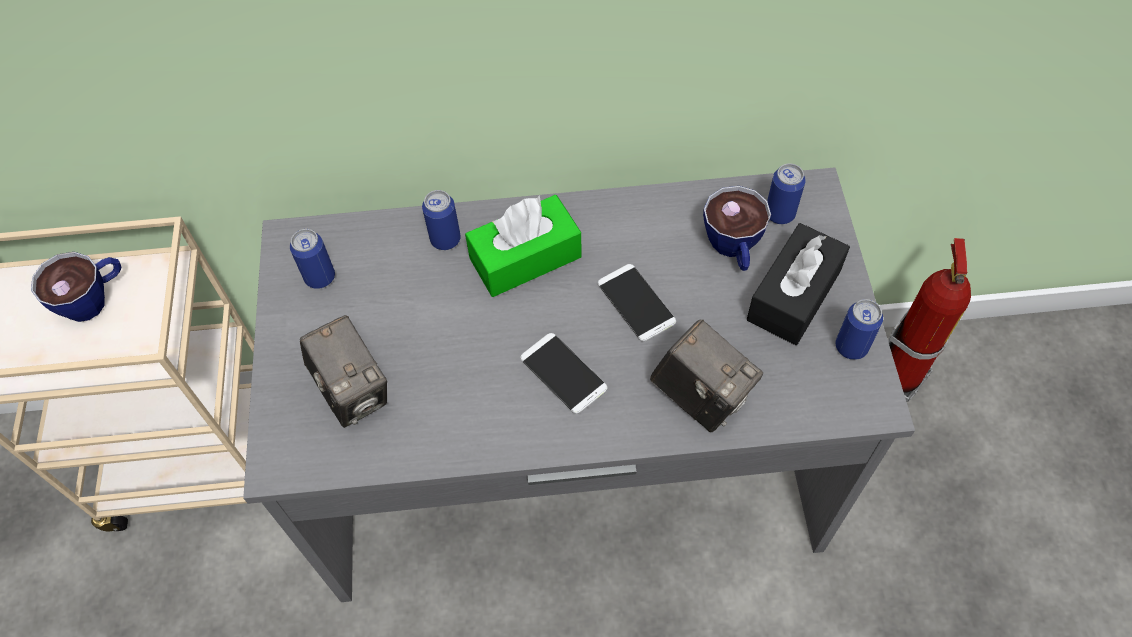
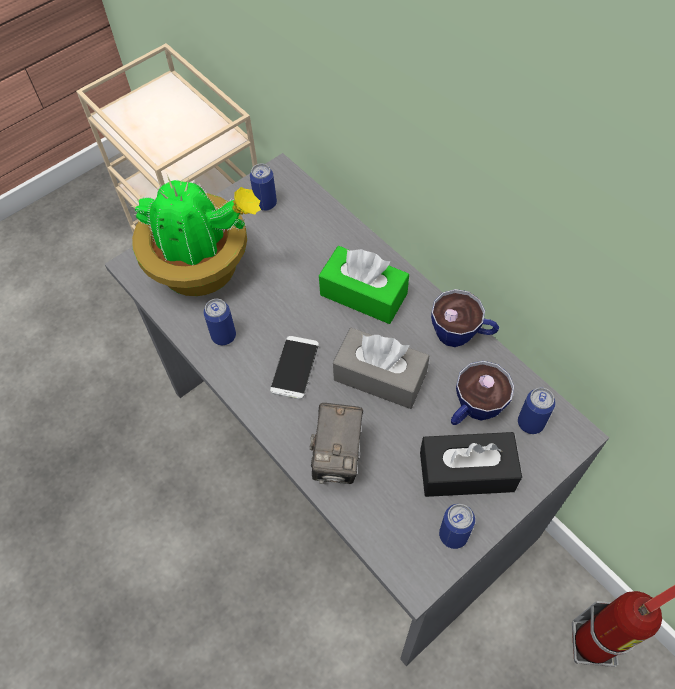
camera: 55 degrees right, 0 degrees up
cup [31,252,121,322] -> cup moved to [431,289,499,347]
camera [300,315,387,428] -> potted plant [131,175,261,296]
can [422,190,461,250] -> can moved to [203,299,236,345]
phone [598,264,676,342] -> grey tissue box [333,328,429,409]

